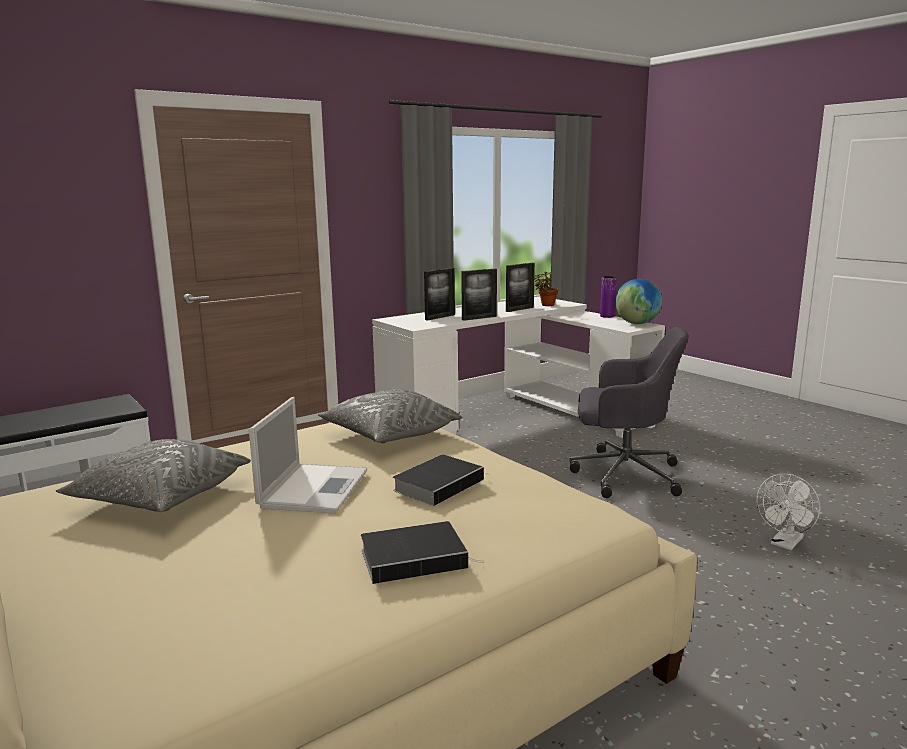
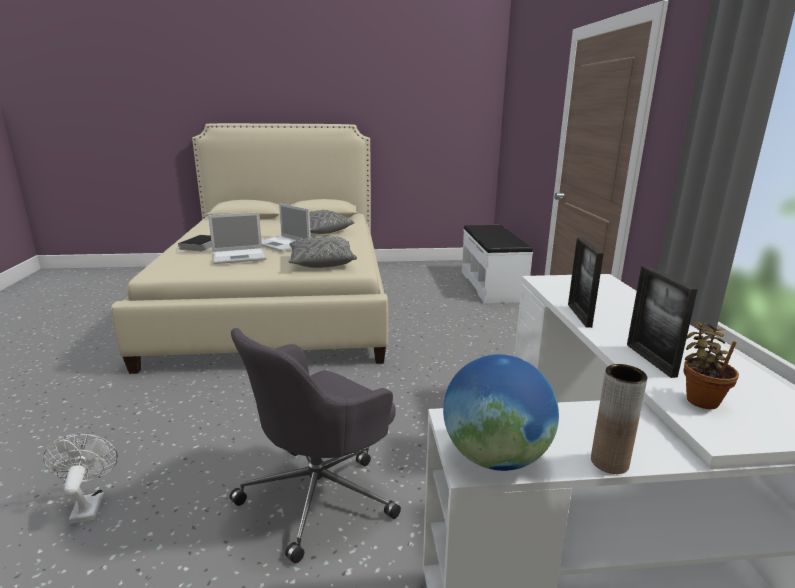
camera: 120 degrees right, 5 degrees up
book [393,455,488,506] -> laptop [208,212,266,264]
picture frame [424,268,455,320] -> none
purple vase [600,276,616,318] -> brown vase [591,364,647,474]

